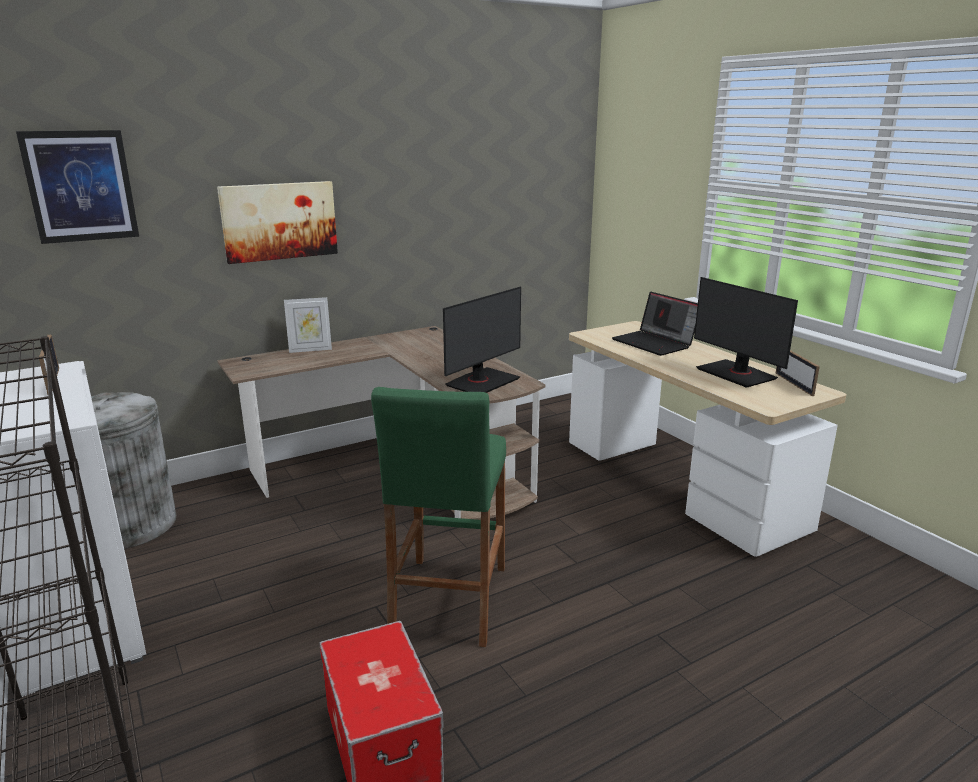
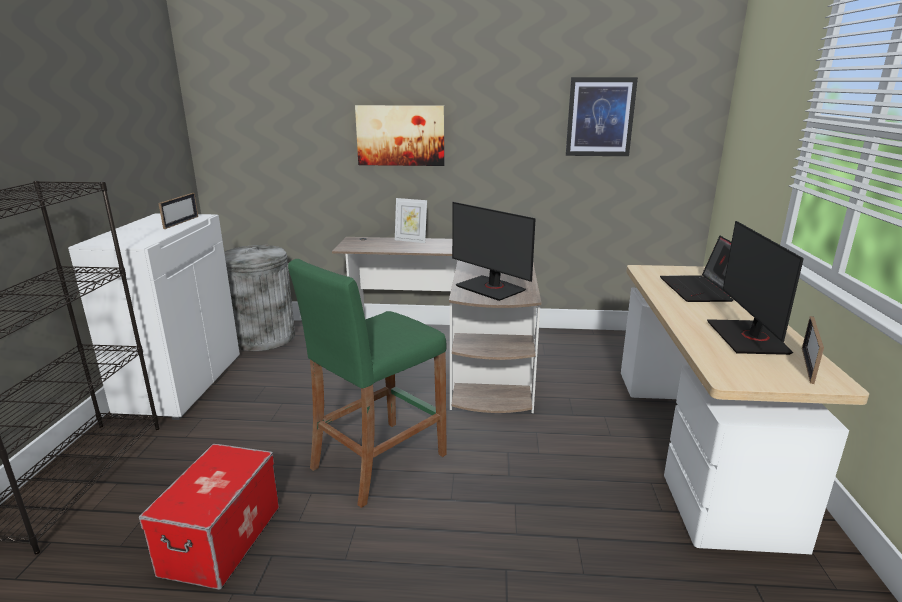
camera: 35 degrees right, 0 degrees up
picture [16,130,139,244] -> picture moved to [566,77,638,156]
monitor [443,287,521,393] -> monitor turned 60 degrees clockwise [452,202,536,301]

